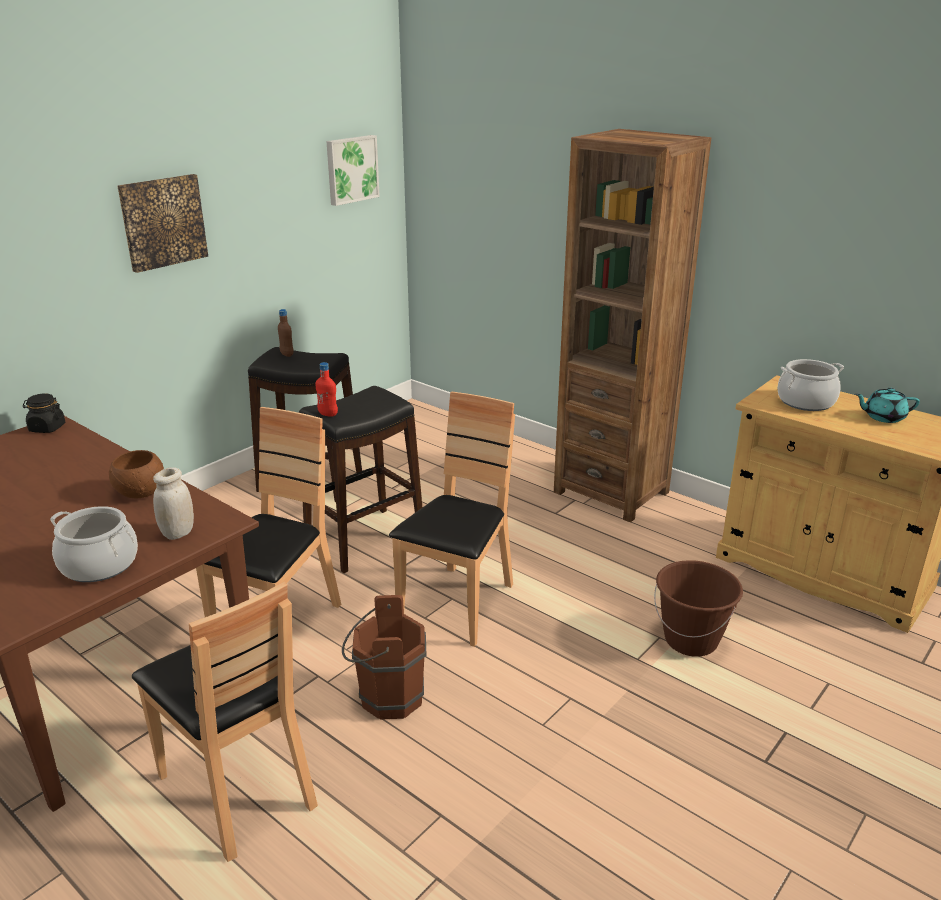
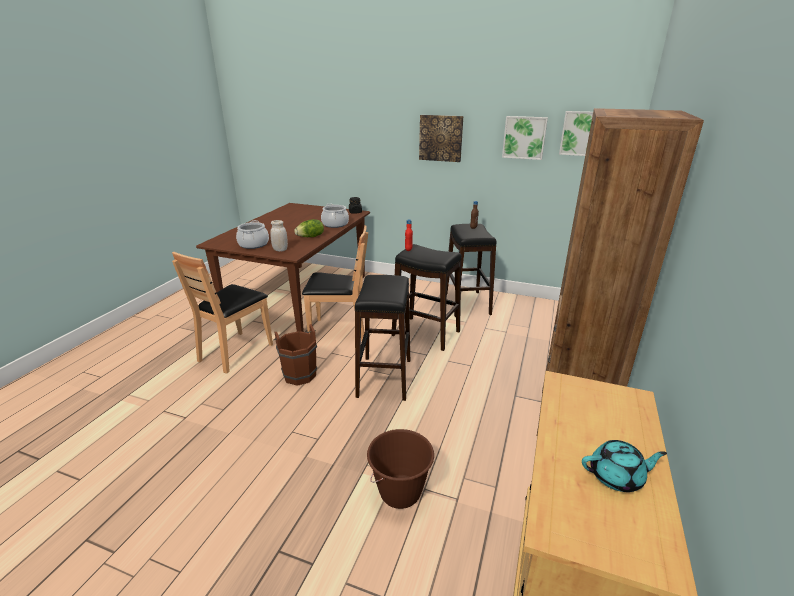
camera: 70 degrees right, 0 degrees up
brown bowl [109,450,164,498] -> lettuce [294,219,324,237]
brown chair [389,392,515,647] -> black stool [355,275,410,401]
cooking pot [778,359,844,411] -> cooking pot moved to [321,204,349,228]
turquoise teapot [855,388,920,423] -> turquoise teapot turned 105 degrees clockwise [582,440,667,492]
none -> picture [502,116,548,160]

